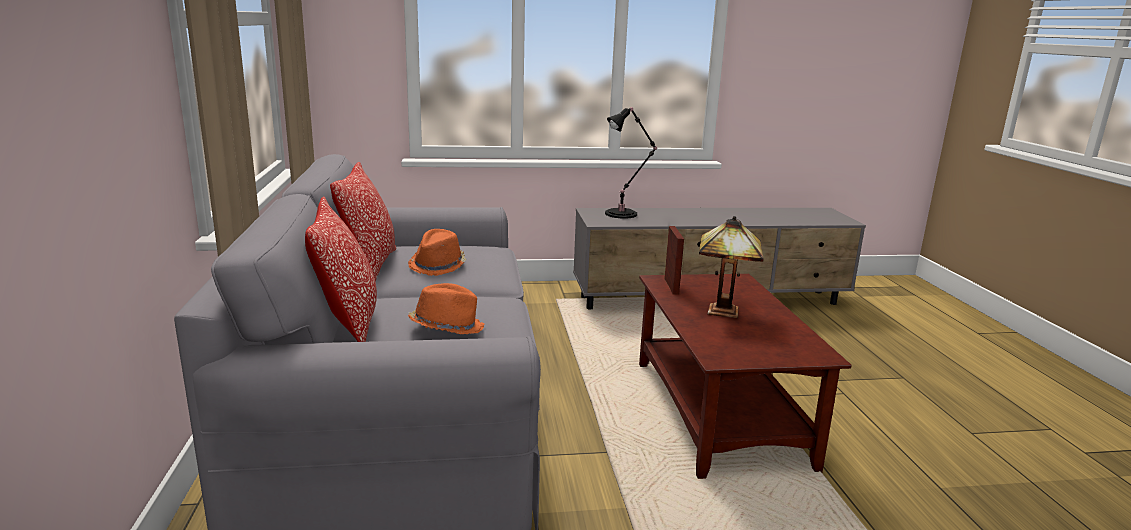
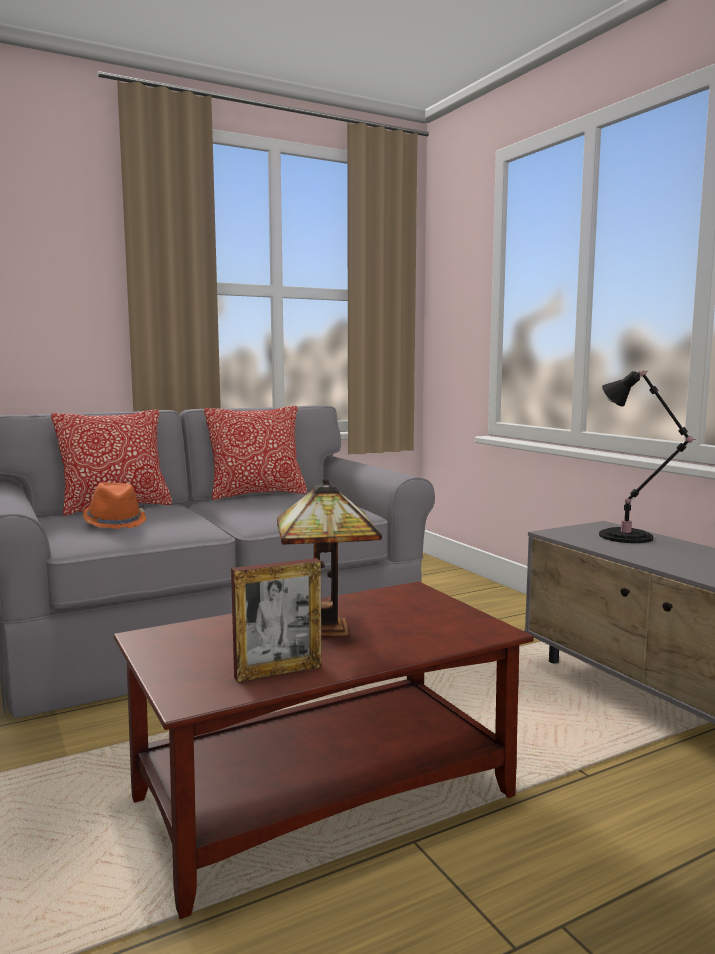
camera: 70 degrees right, 10 degrees down
orange hat [408,229,466,276] -> none
picture frame [664,226,684,294] -> picture frame moved to [231,558,322,682]

